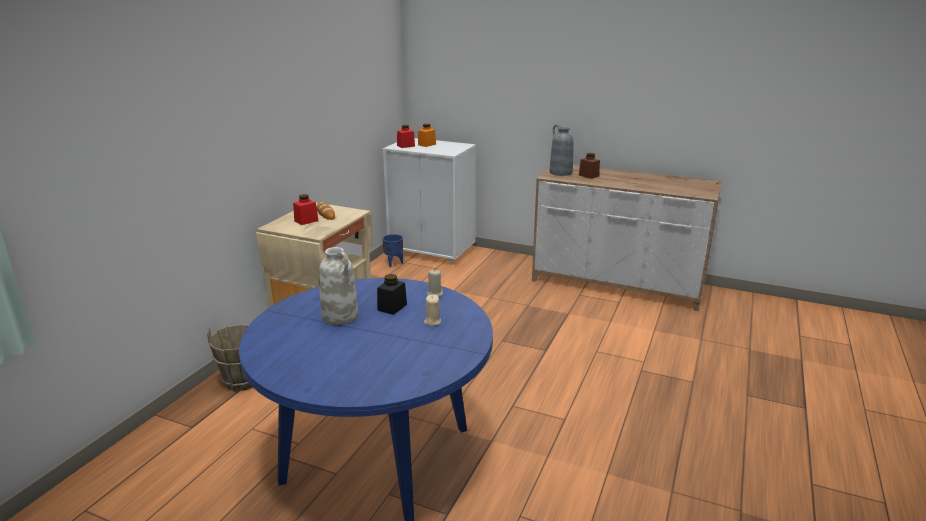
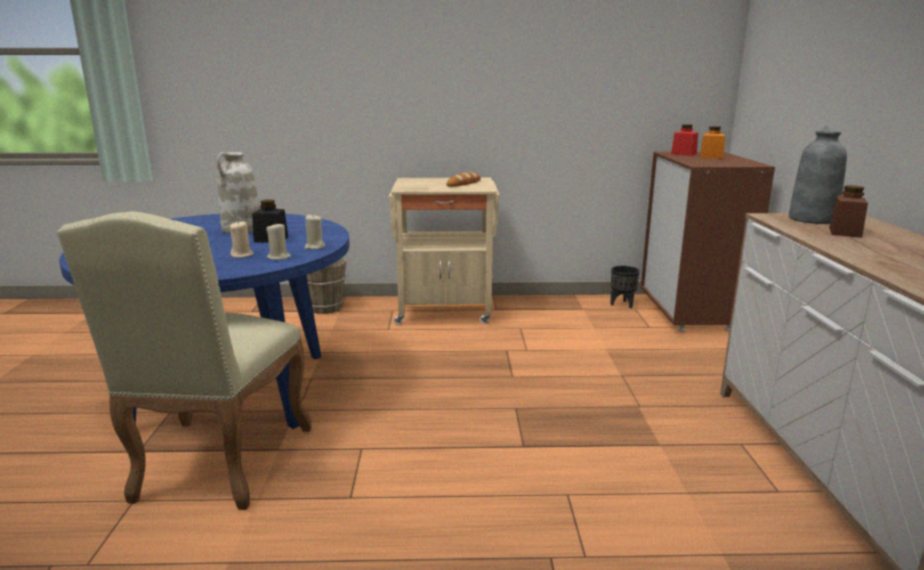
camera: 65 degrees right, 5 degrees down
red jar [293,194,318,225] -> none
blue planter [382,234,403,267] -> black planter [610,266,640,308]
white cabinet [383,138,476,263] -> brown cabinet [641,152,775,332]
none -> beige chair [57,211,312,510]
none -> beige candle [266,222,291,260]

